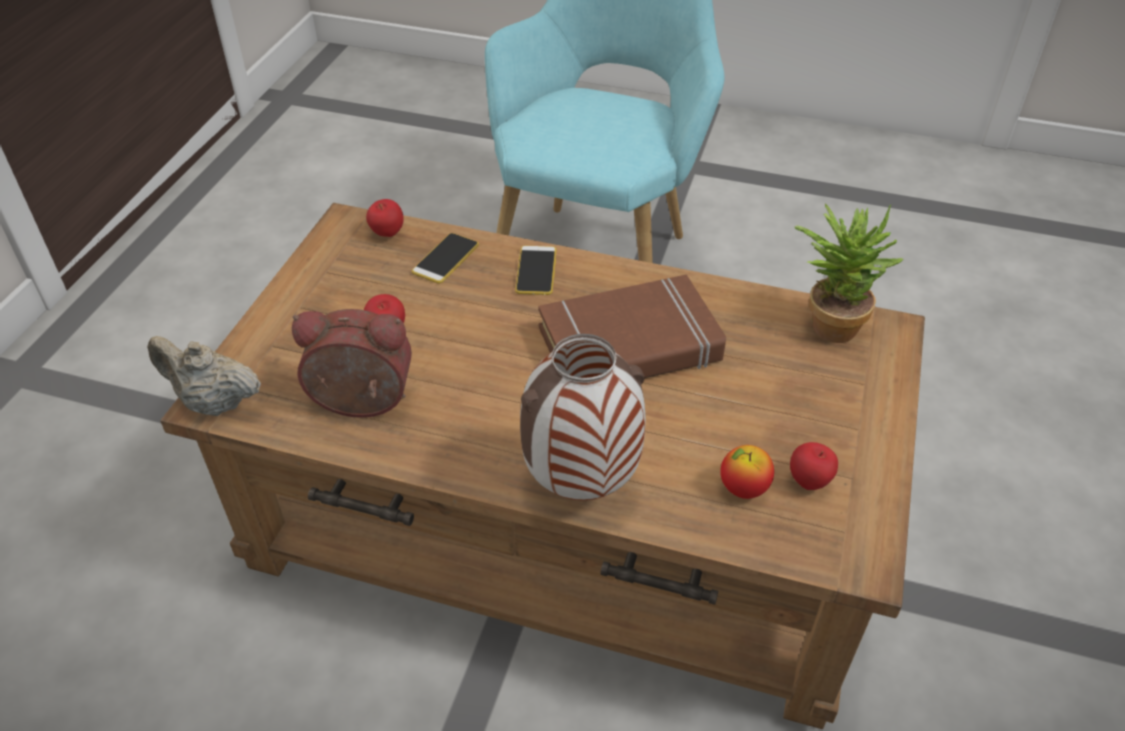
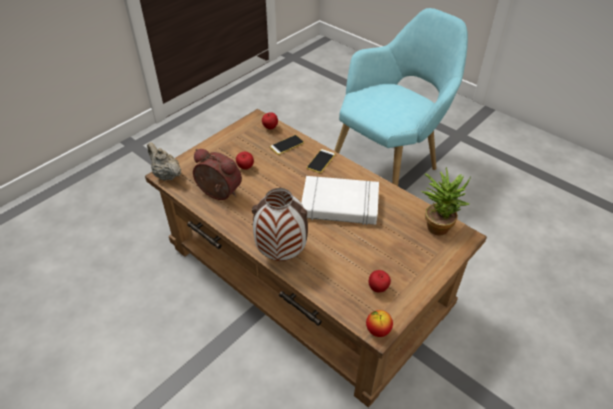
camera: 25 degrees right, 0 degrees up
brown book [538,274,726,379] -> white book [301,176,379,225]
apple [720,445,774,499] -> apple moved to [366,310,393,337]

